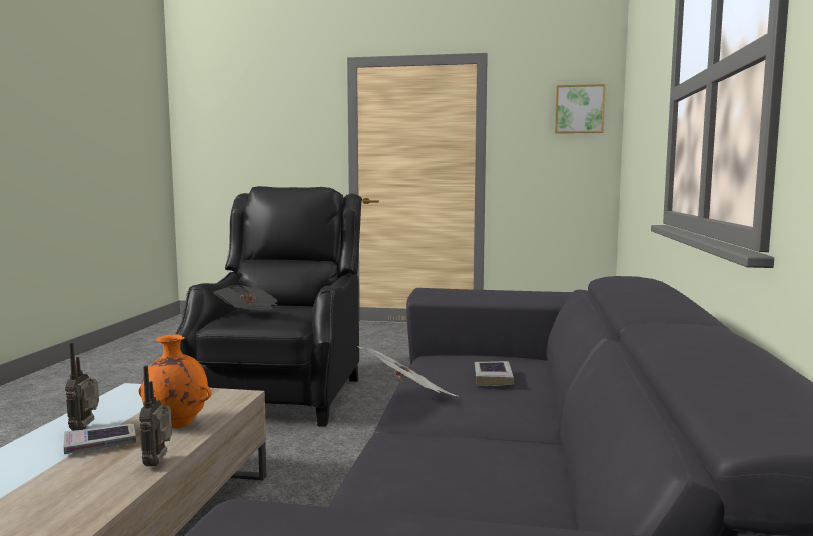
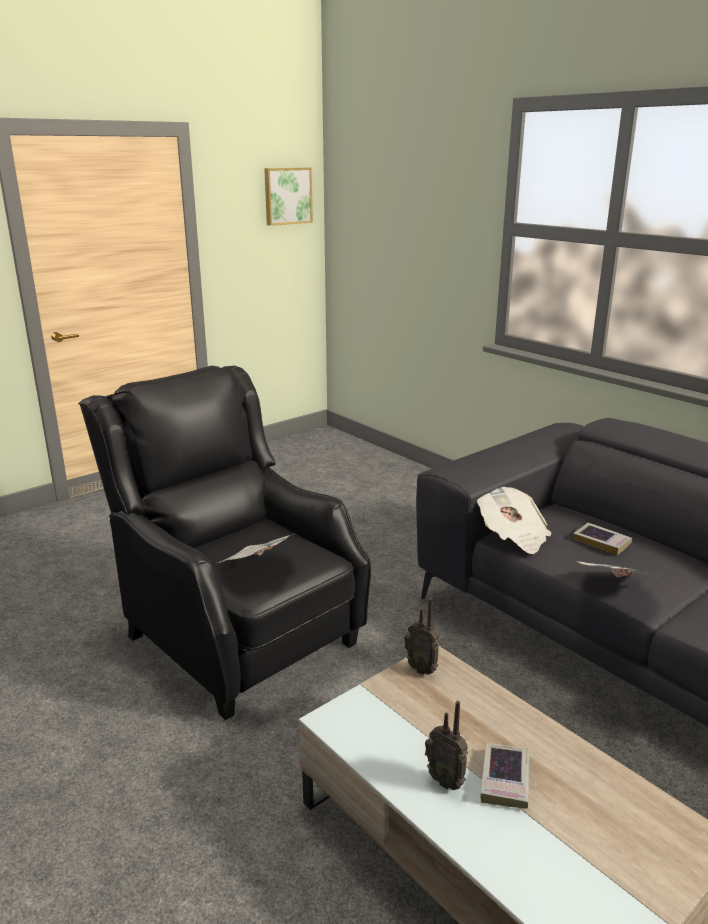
camera: 50 degrees left, 15 degrees up
orange vase [138,334,211,428] -> none
radio [139,365,172,466] -> radio moved to [404,598,439,675]
none -> newspaper [477,487,552,554]

